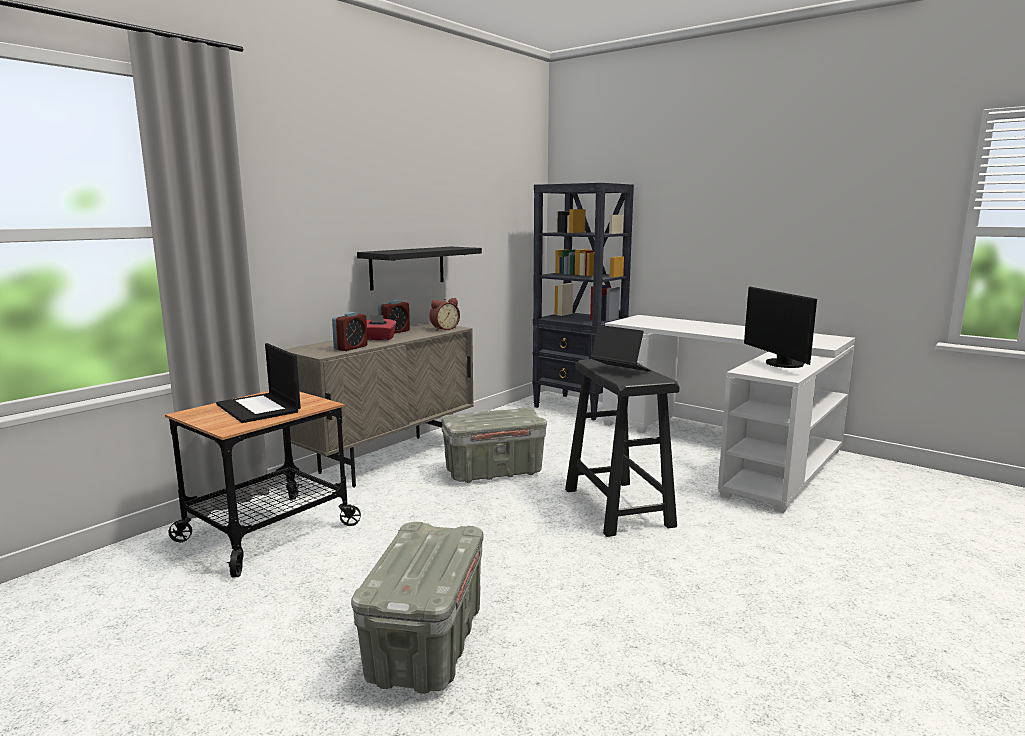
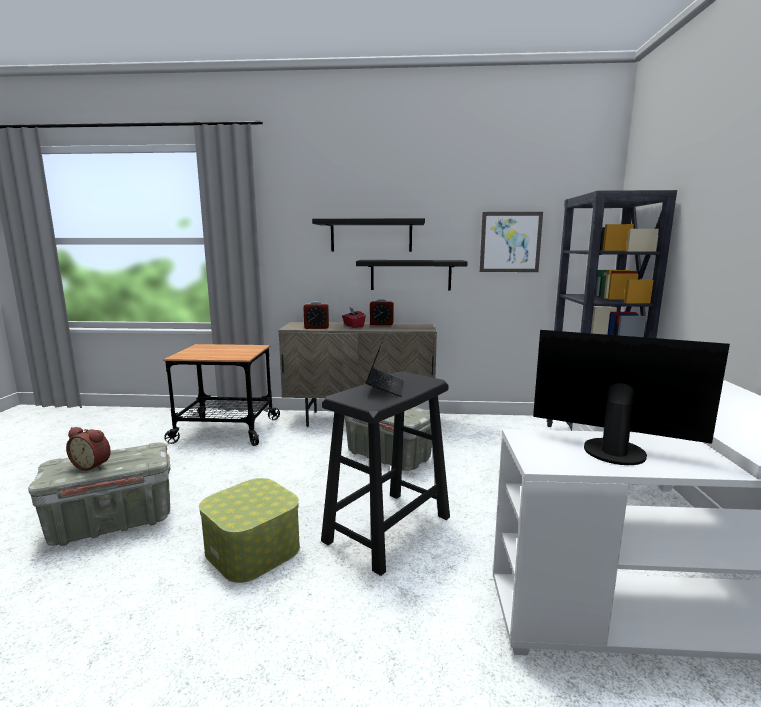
camera: 55 degrees right, 0 degrees up
laptop [216,343,301,423] -> none
alarm clock [430,298,460,331] -> alarm clock moved to [66,427,111,471]
monitor [744,287,817,368] -> monitor turned 75 degrees clockwise [533,330,730,465]
none -> storage box [199,478,300,583]
none -> black shelf [312,218,425,252]
none -> picture [480,212,543,272]

